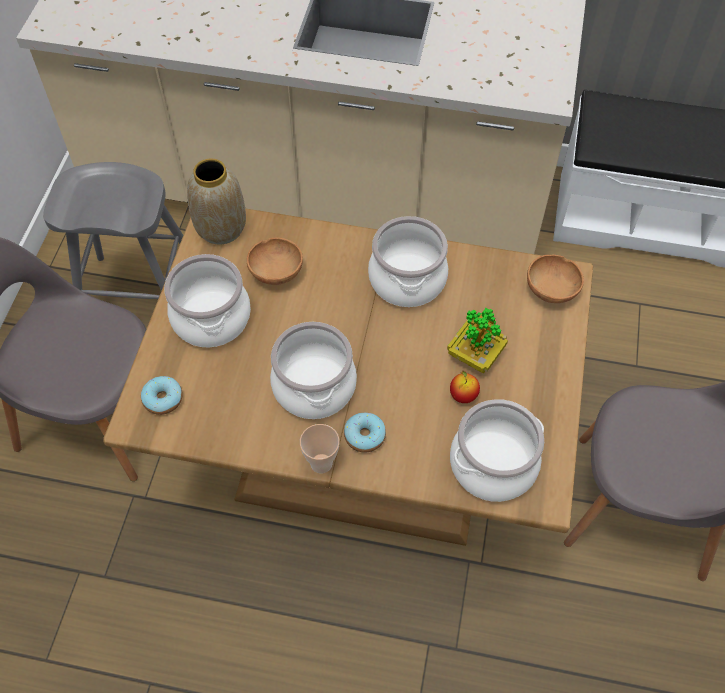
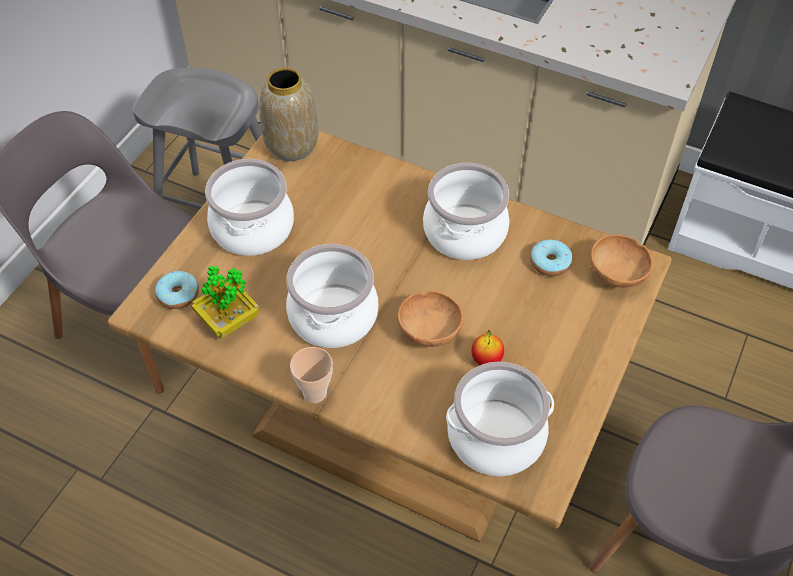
camera: 15 degrees right, 5 degrees down
brown bowl [247,237,303,285] -> brown bowl moved to [398,291,463,347]
donut [344,412,386,453] -> donut moved to [530,239,572,276]
potted plant [447,308,508,374] -> potted plant moved to [192,266,259,339]

